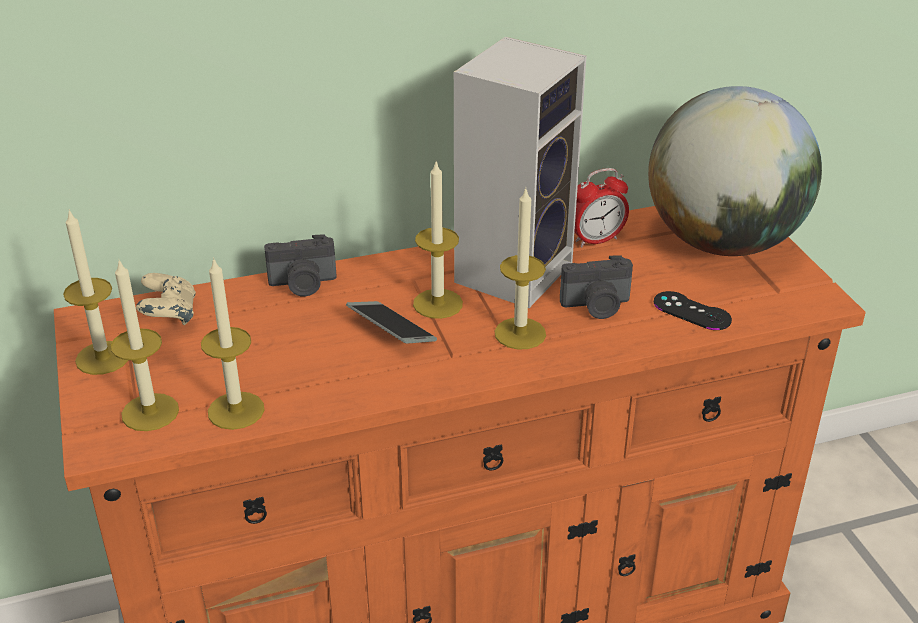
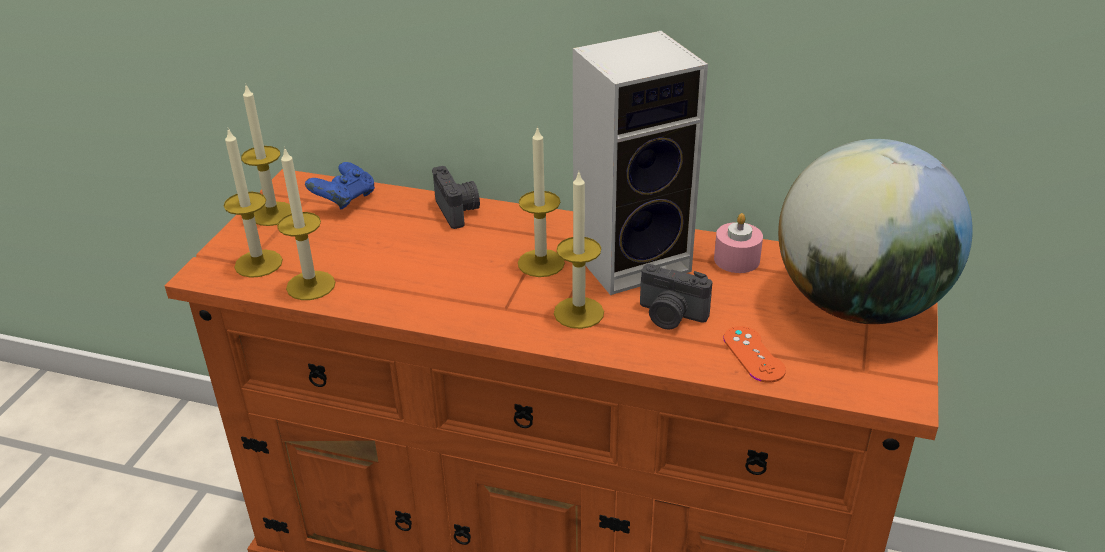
camera: 35 degrees right, 0 degrees up
beige game controller [136,273,196,325] -> blue game controller [305,162,375,210]
camera [264,234,336,297] -> camera turned 135 degrees counterclockwise [432,166,480,229]
phone [346,301,437,344] -> none
alarm clock [575,168,629,247] -> pink candle [714,213,763,273]
black game controller [654,291,732,330] -> orange game controller [724,326,786,383]

